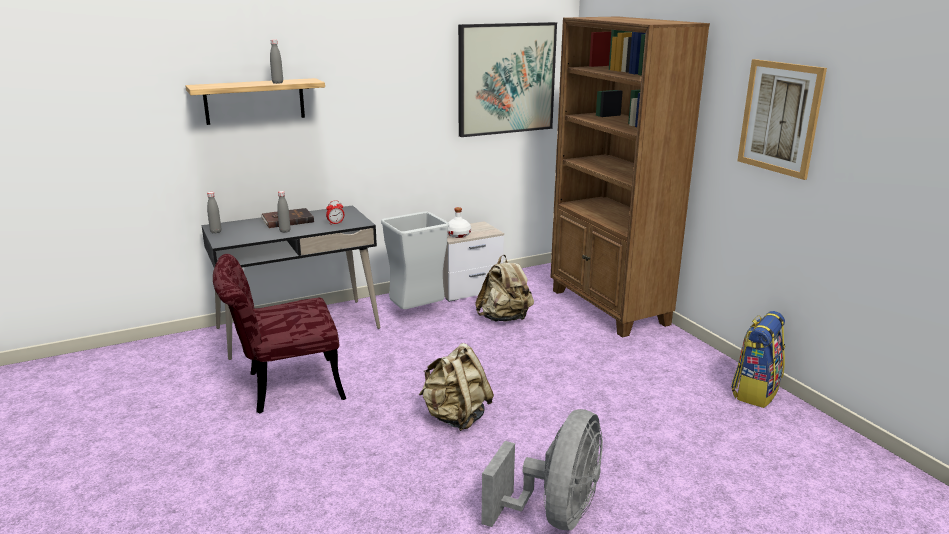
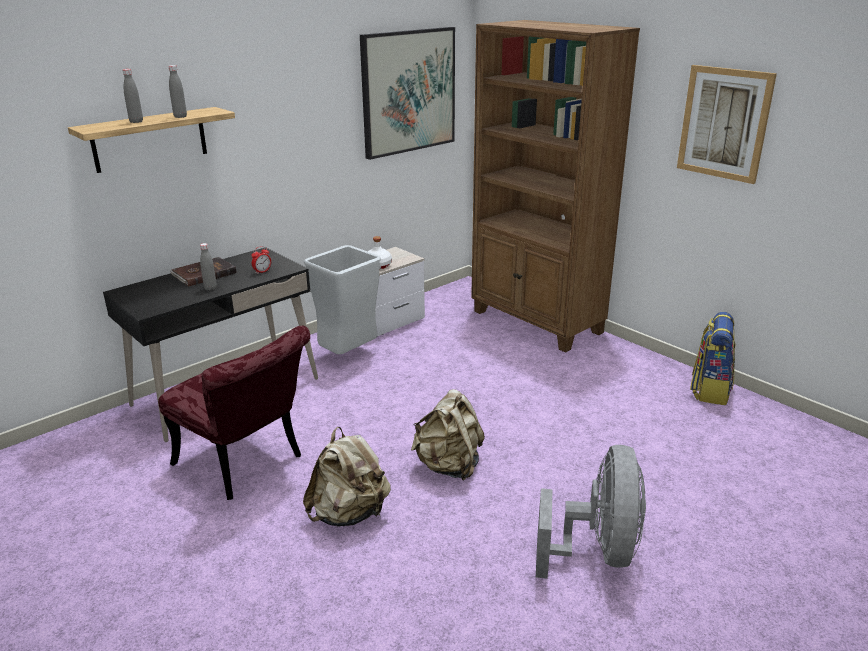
camera: 15 degrees left, 5 degrees up
grey bottle [207,192,221,234] -> grey bottle moved to [123,69,143,123]
red chair [213,254,346,413] -> red chair turned 105 degrees counterclockwise [158,326,310,500]
beige backpack [475,255,534,322] -> beige backpack moved to [303,427,391,527]

